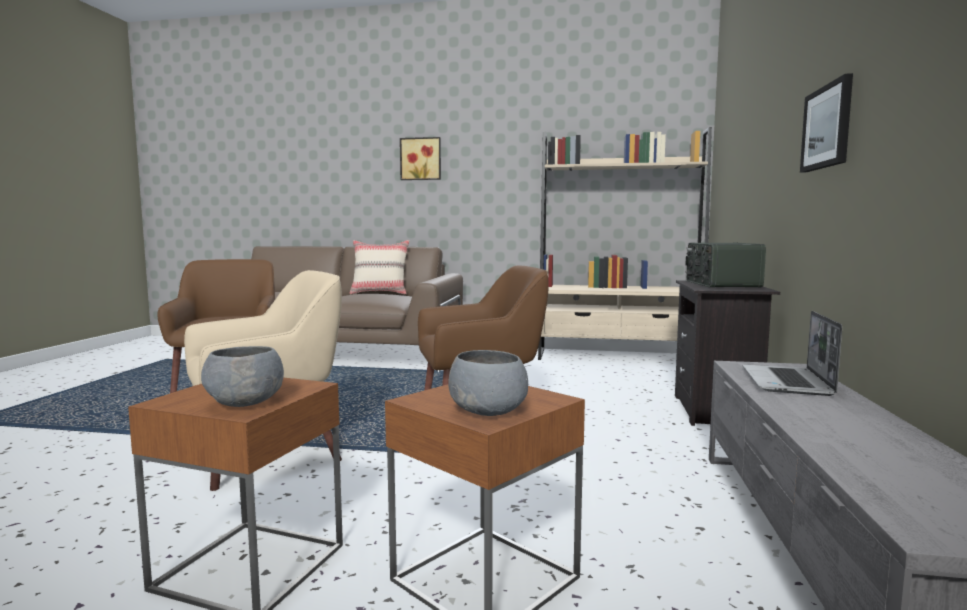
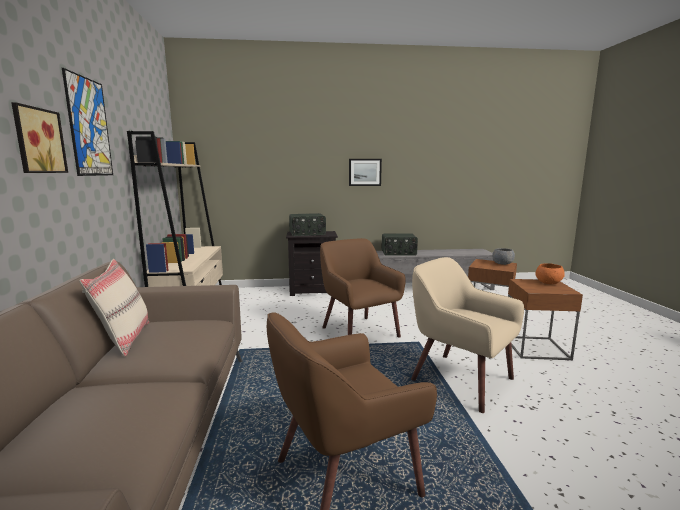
camera: 105 degrees left, 5 degrees up
grey bowl [201,346,284,407] -> orange bowl [536,263,565,284]
laptop [742,311,842,396] -> radio [382,233,418,256]
none -> picture [62,68,113,176]

